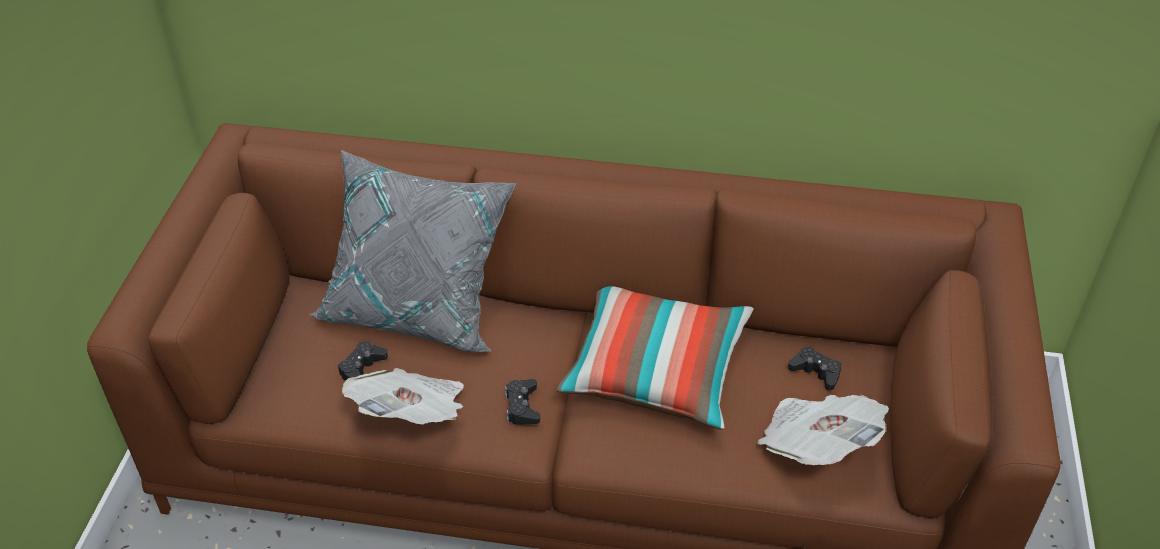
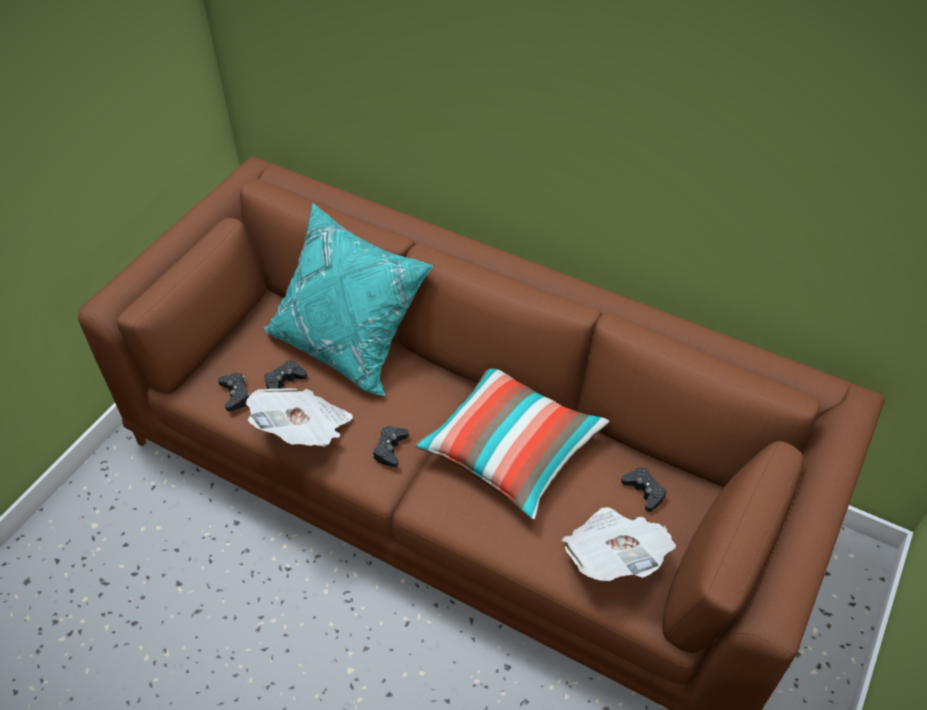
camera: 20 degrees right, 5 degrees up
grey pillow [309,150,516,352] -> turquoise pillow [263,203,433,397]
none -> black game controller [218,373,250,411]

